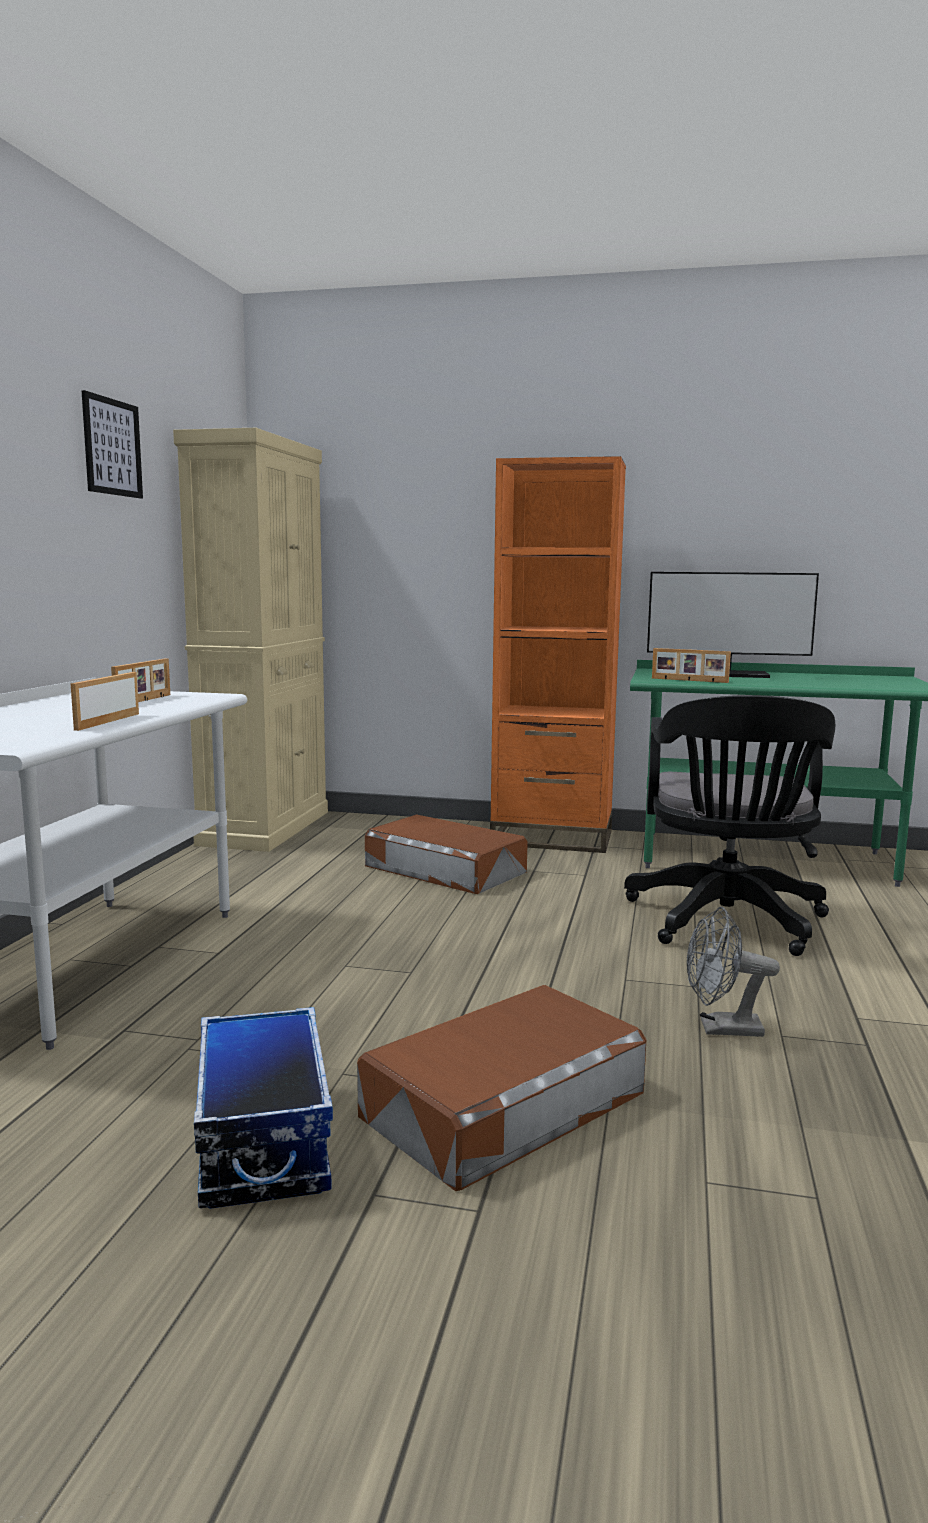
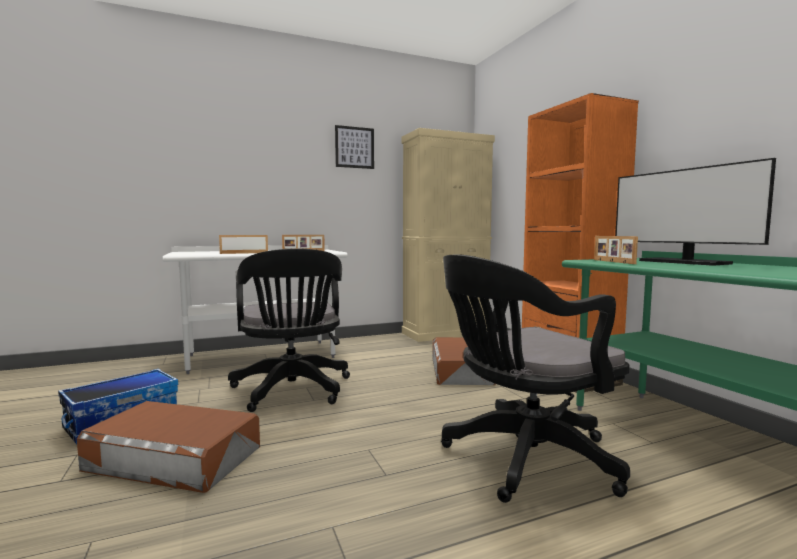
camera: 55 degrees right, 5 degrees down
grey fan [687,907,780,1037] -> none
none -> black office chair [228,248,350,412]

